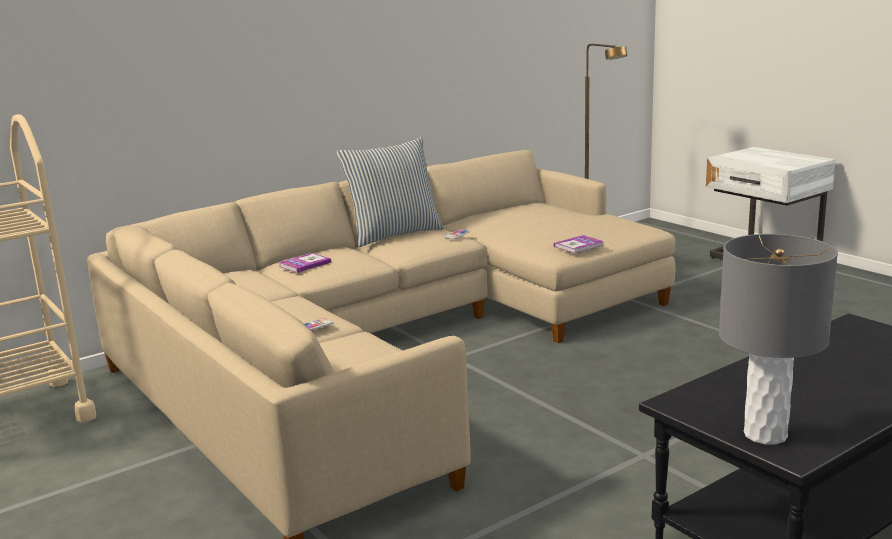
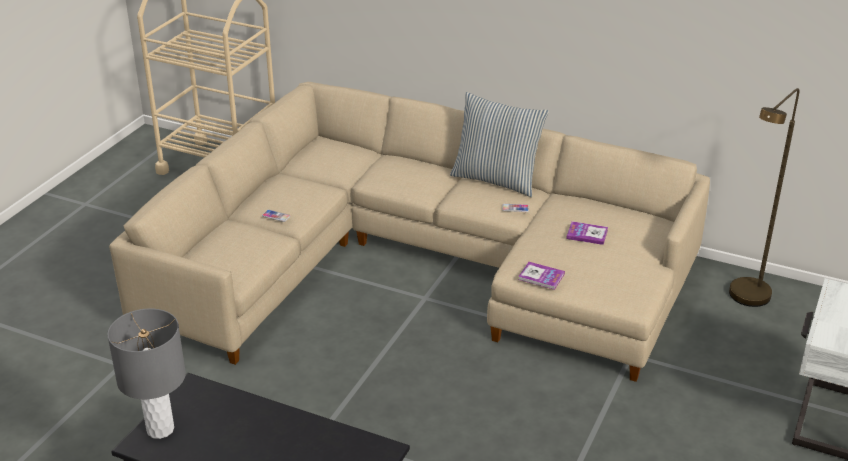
camera: 60 degrees right, 15 degrees up
book [279,253,331,273] -> book moved to [566,221,608,245]

